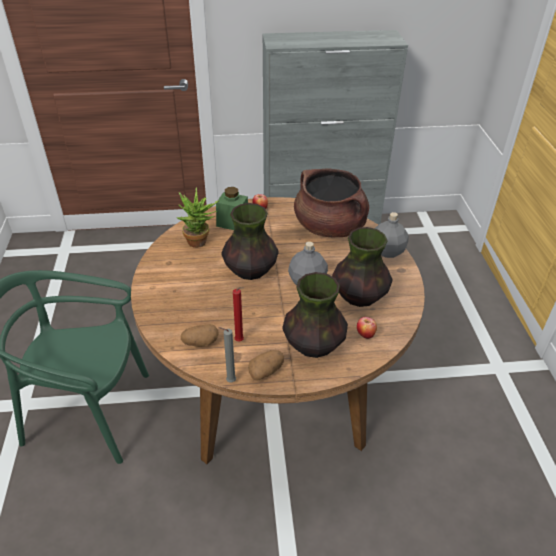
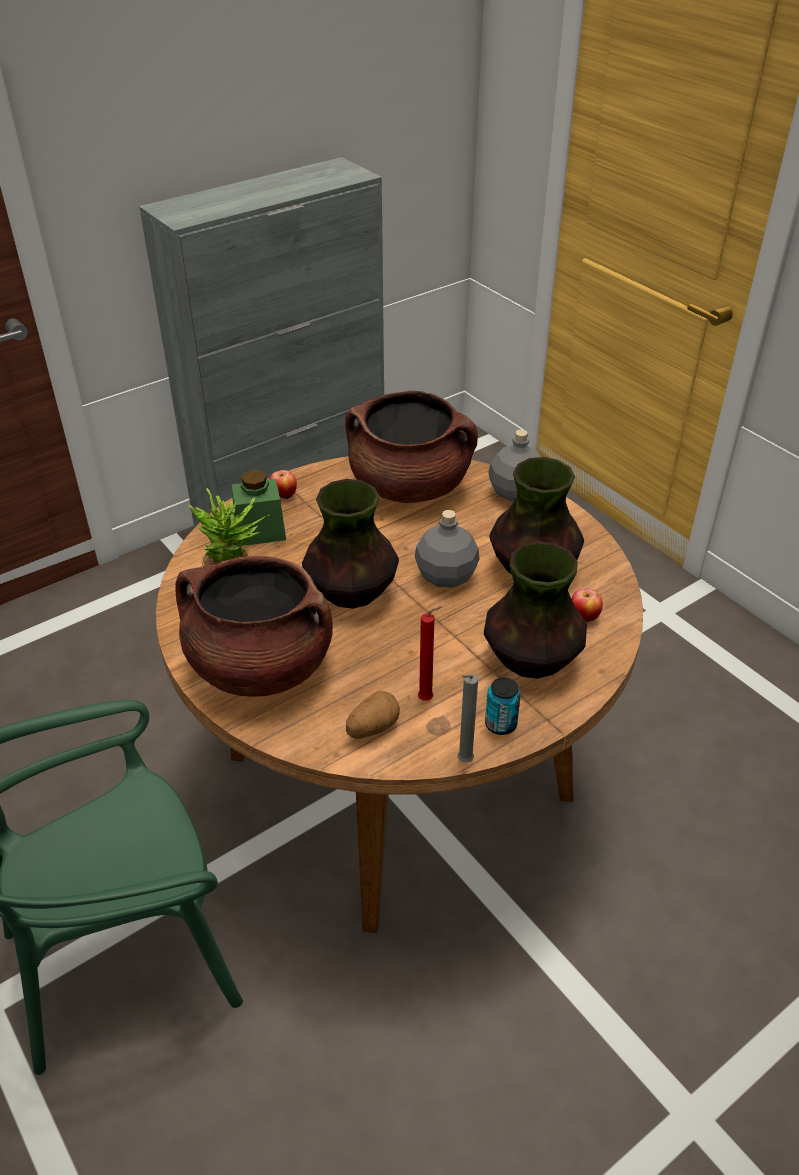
camera: 30 degrees left, 0 degrees up
potato [248,350,284,380] -> can [485,677,521,735]
none -> brown cooking pot [175,556,333,697]

